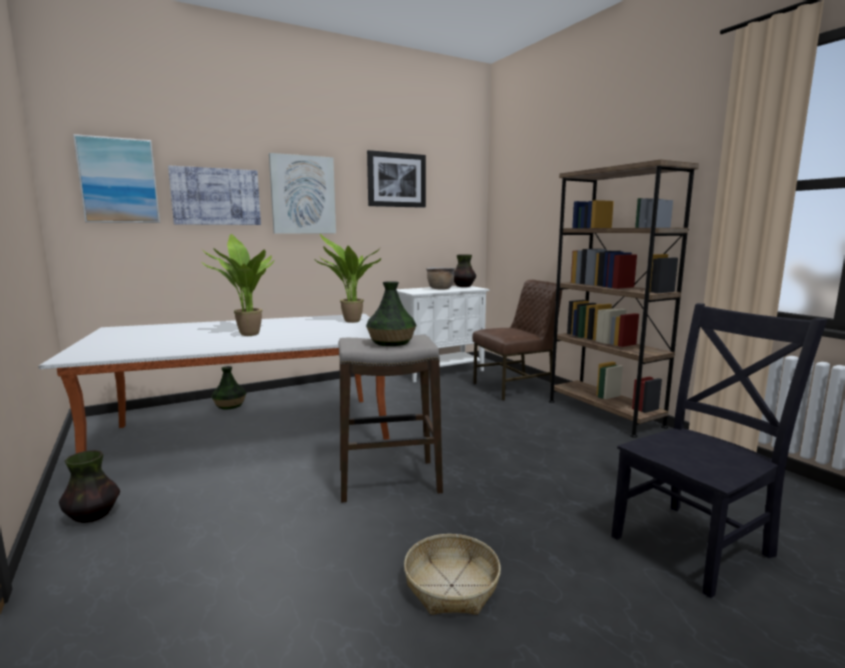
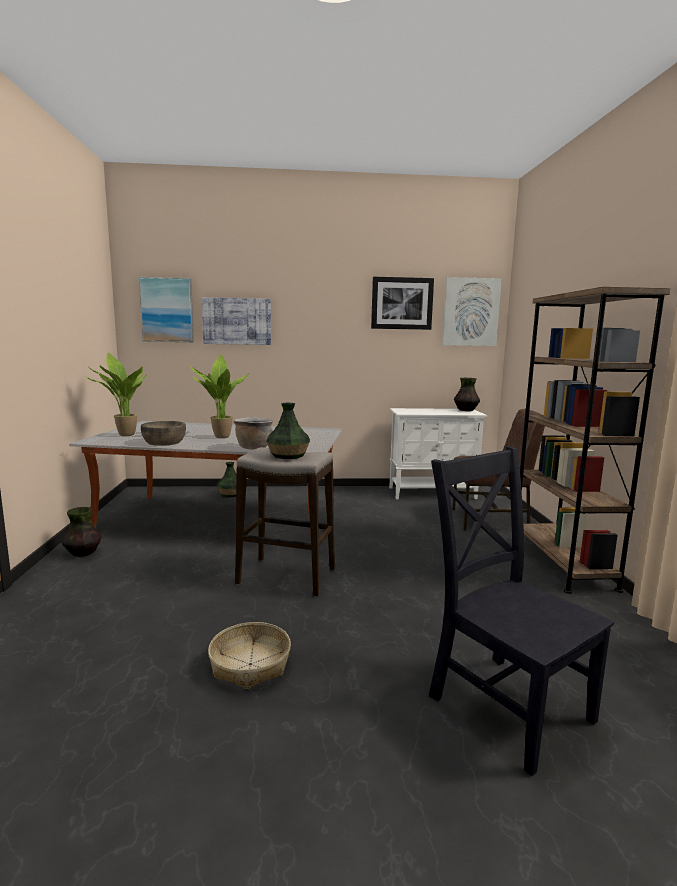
camera: 25 degrees right, 0 degrees up
picture [269,153,336,234] -> picture moved to [442,277,502,346]
potted plant [314,234,381,323] -> potted plant moved to [87,353,147,436]
brown cooking pot [426,267,455,290] -> brown cooking pot moved to [233,417,273,450]
black chair [611,303,827,598] -> black chair turned 120 degrees counterclockwise [429,446,614,776]
none -> brown bowl [141,421,186,446]

